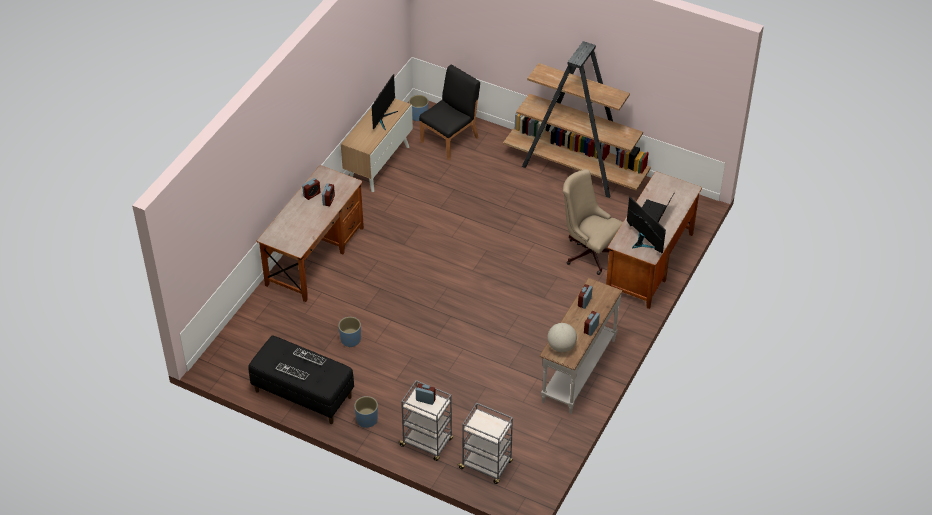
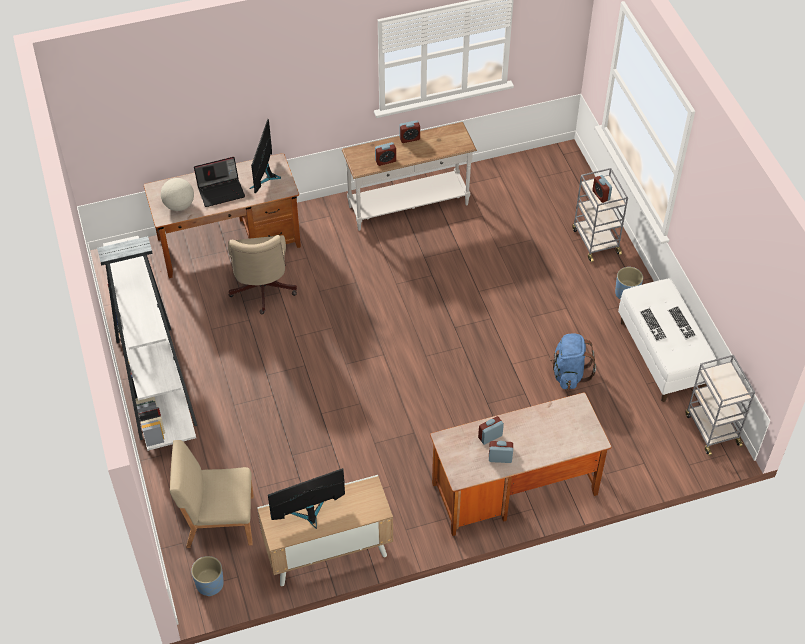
camera: 135 degrees left, 5 degrees up
black bench [248,335,354,424] -> white bench [618,278,717,402]
blue planter [338,317,361,347] -> blue backpack [549,333,596,389]
black chair [419,65,480,160] -> beige chair [170,440,254,548]
grey cart [458,402,513,484] -> grey cart moved to [686,355,755,456]
brown bookcase [503,41,651,198] -> white bookcase [97,236,197,451]
globe [547,323,577,352] -> globe moved to [161,178,194,211]

